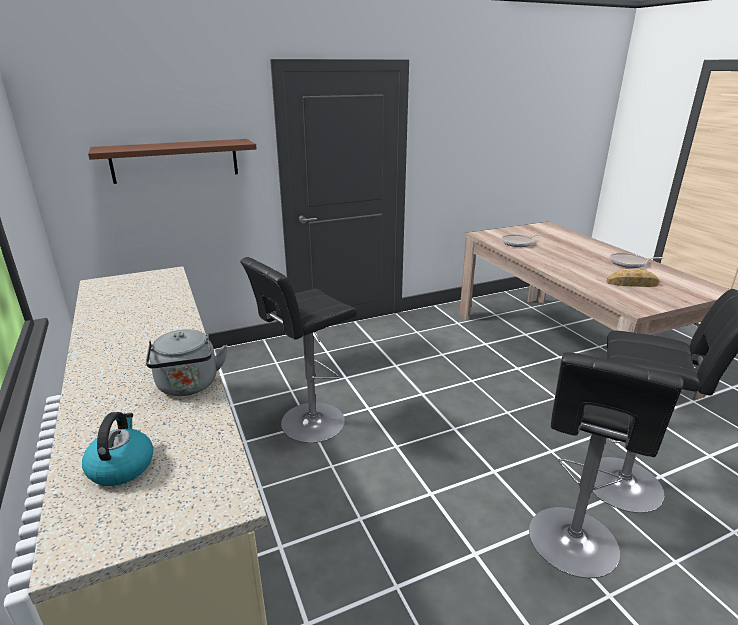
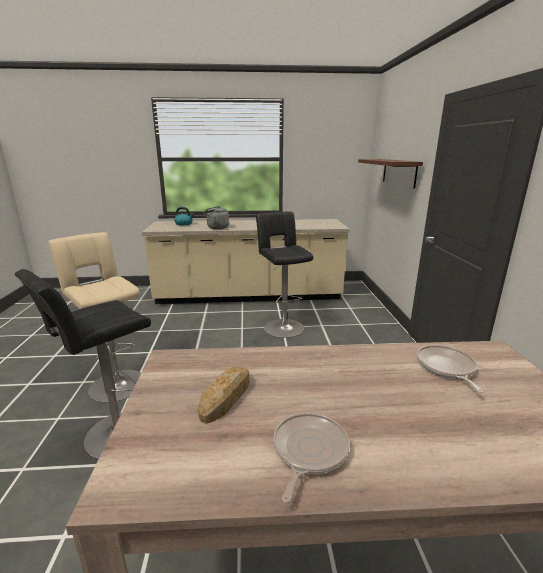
camera: 110 degrees right, 5 degrees down
black stool [529,352,684,578] -> beige stool [48,232,141,403]

